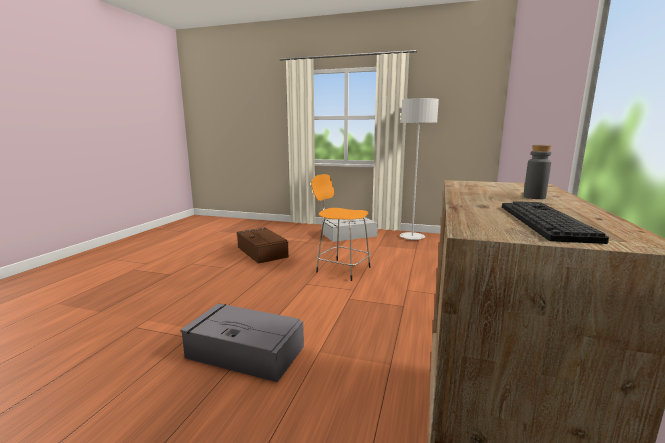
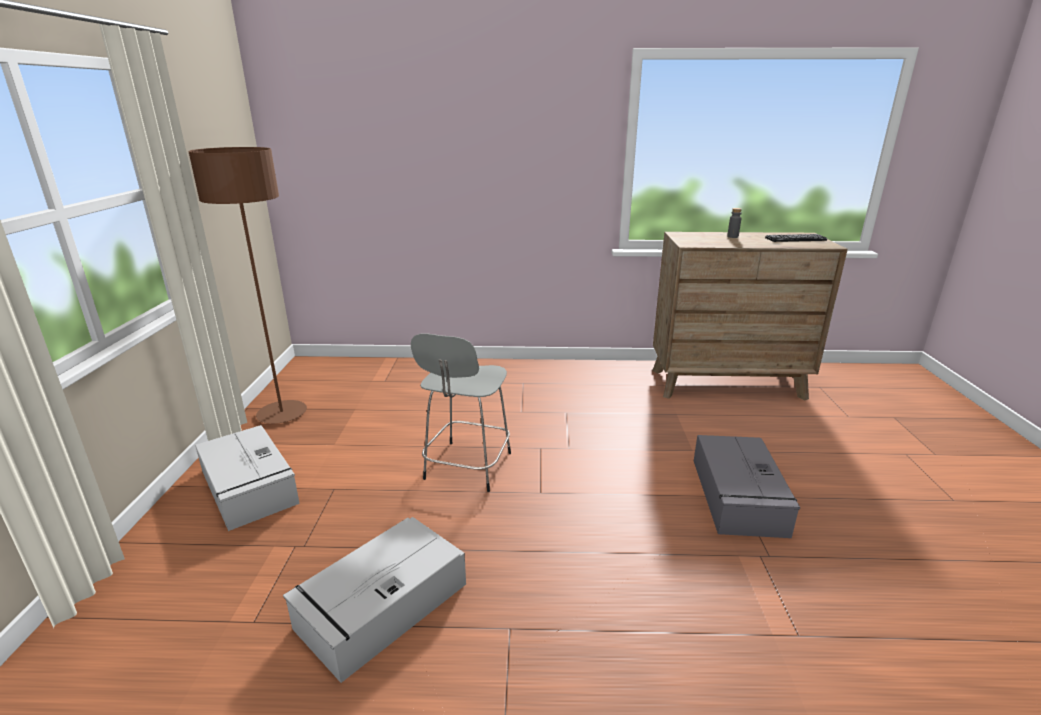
camera: 105 degrees left, 10 degrees up
brown storage box [237,228,289,264] -> grey storage box [283,517,466,683]
orange stool [311,174,371,281] -> grey stool [410,333,511,492]
grey floor lamp [400,98,439,240] -> brown floor lamp [188,147,307,424]

